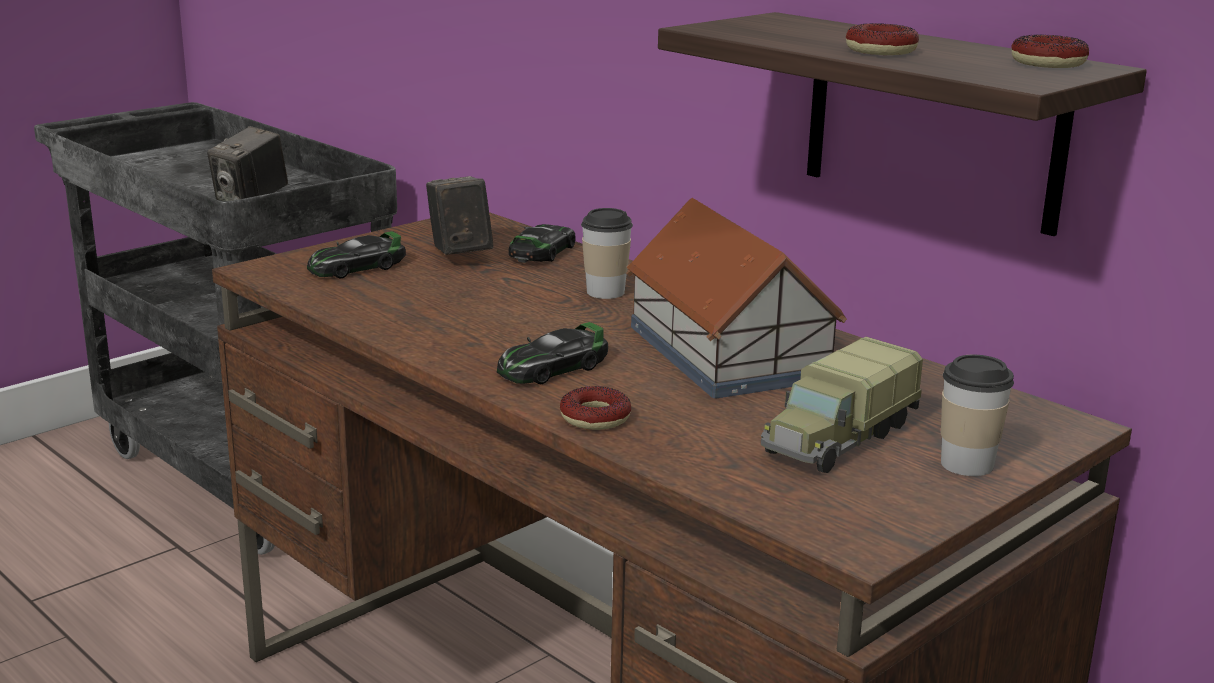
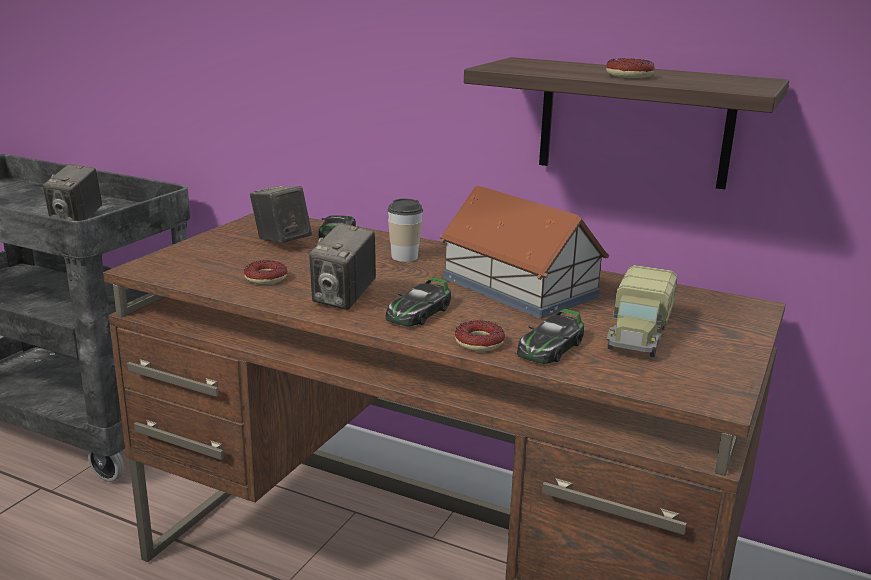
camera: 20 degrees left, 0 degrees up
toy car [307,231,406,279] -> toy car moved to [517,309,584,364]
cup [941,355,1014,476] -> none
donut [1011,35,1089,68] -> donut moved to [244,260,288,284]
none -> camera [309,223,376,310]

